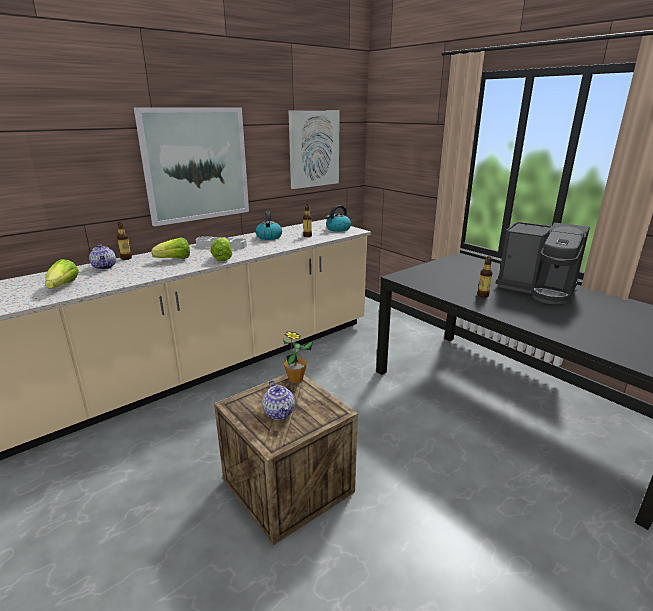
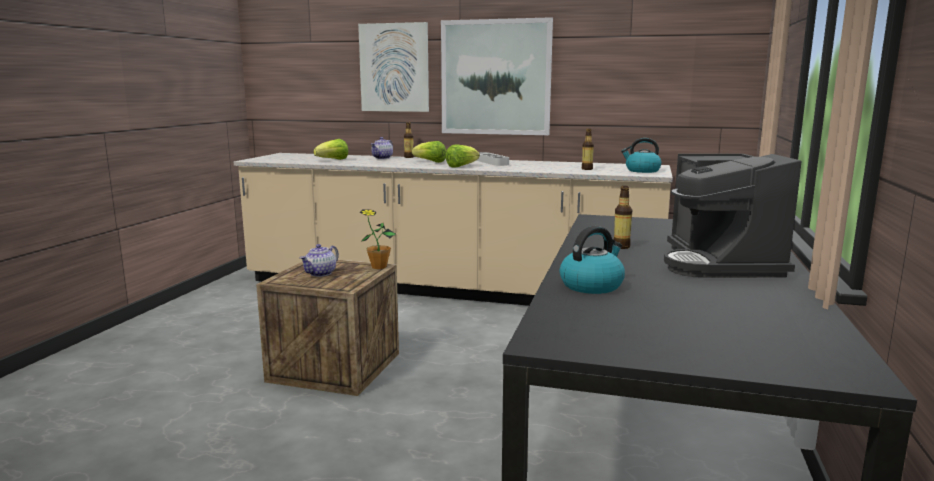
camera: 55 degrees right, 10 degrees down
kettle [255,212,282,240] -> kettle moved to [560,226,625,294]
picture [289,111,340,189] -> picture moved to [358,22,429,112]

